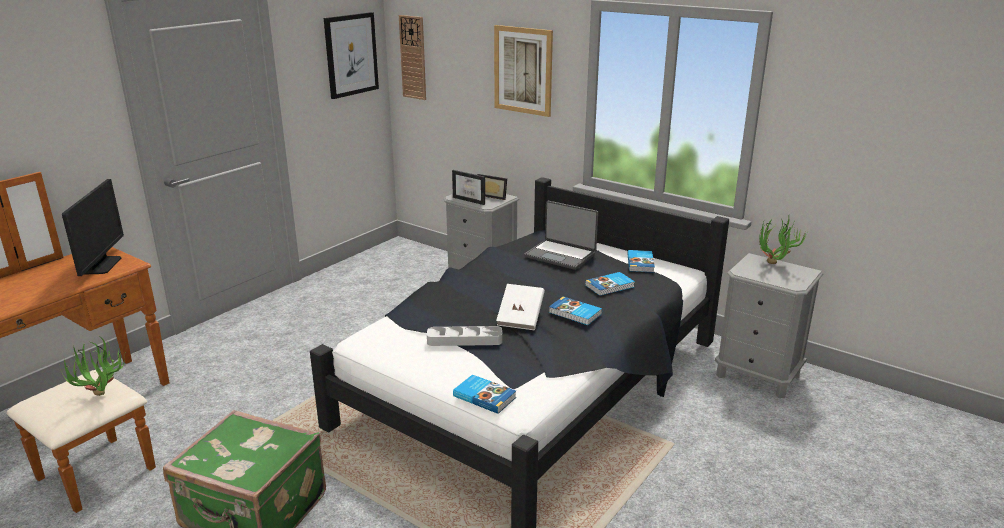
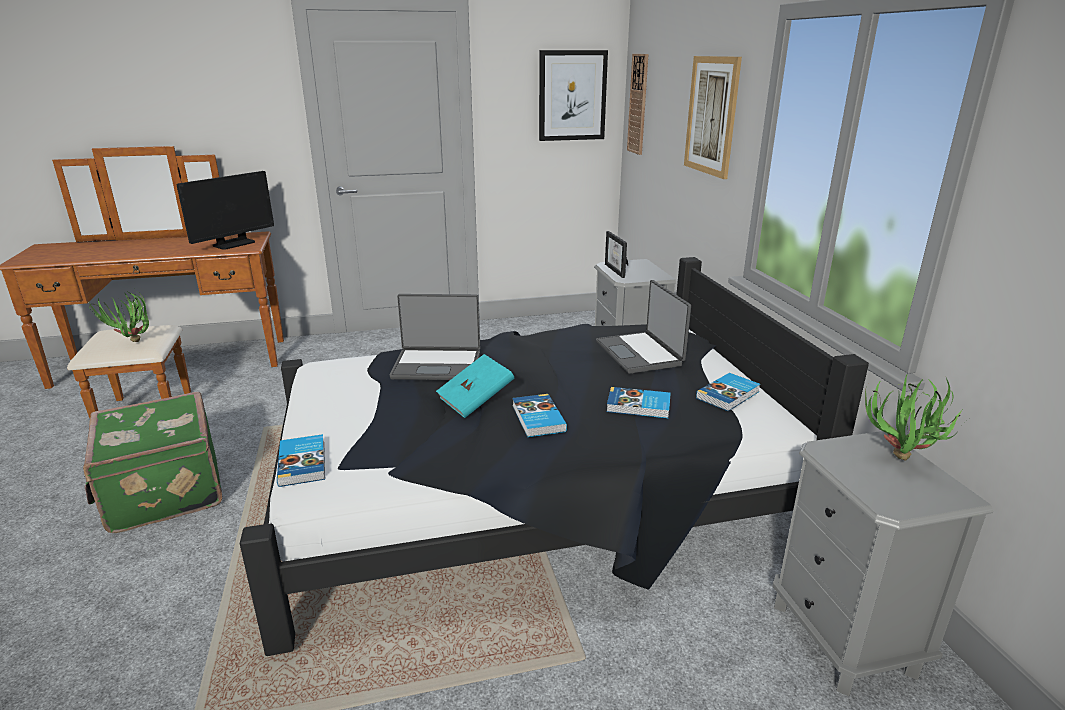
camera: 40 degrees right, 0 degrees up
grey tray [427,326,502,346] -> none
picture frame [477,174,507,200] -> none
white book [496,284,545,330] -> turquoise book [436,354,514,418]
none -> laptop [390,294,480,380]

